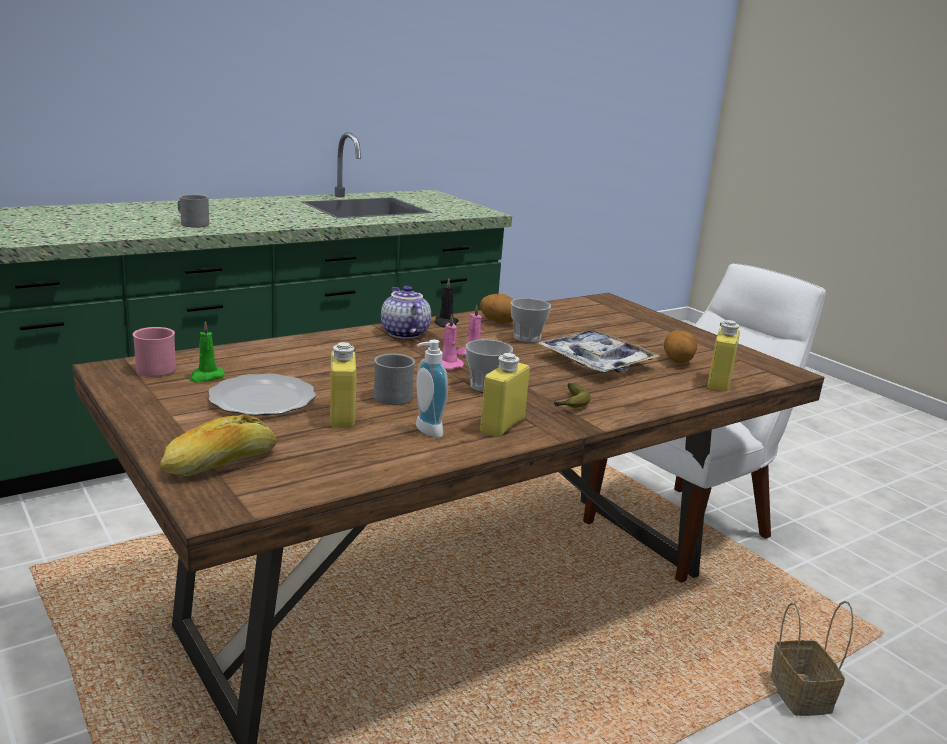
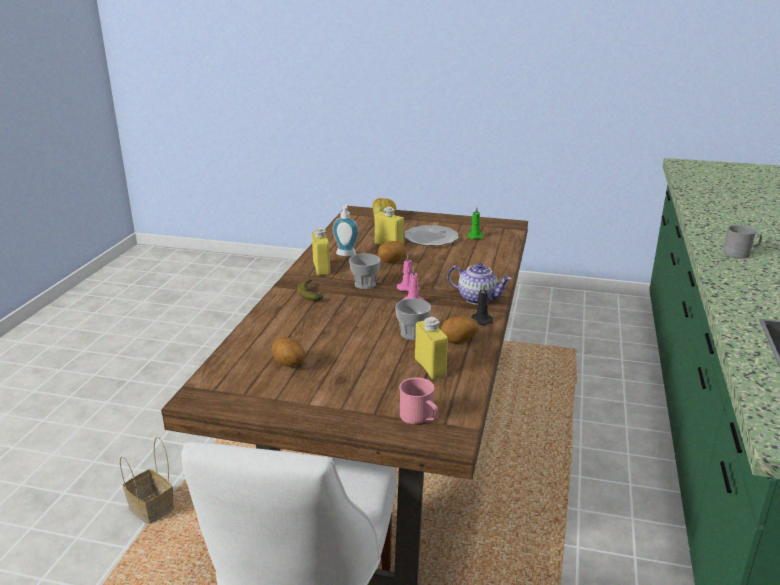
camera: 140 degrees right, 5 degrees up
pink mug [133,327,176,377] -> pink mug moved to [399,377,438,425]
grey mug [374,354,415,405] -> potato [378,241,406,263]
tray [538,330,659,373] -> none
yellow bottle [708,320,740,391] -> yellow bottle moved to [415,317,448,379]

